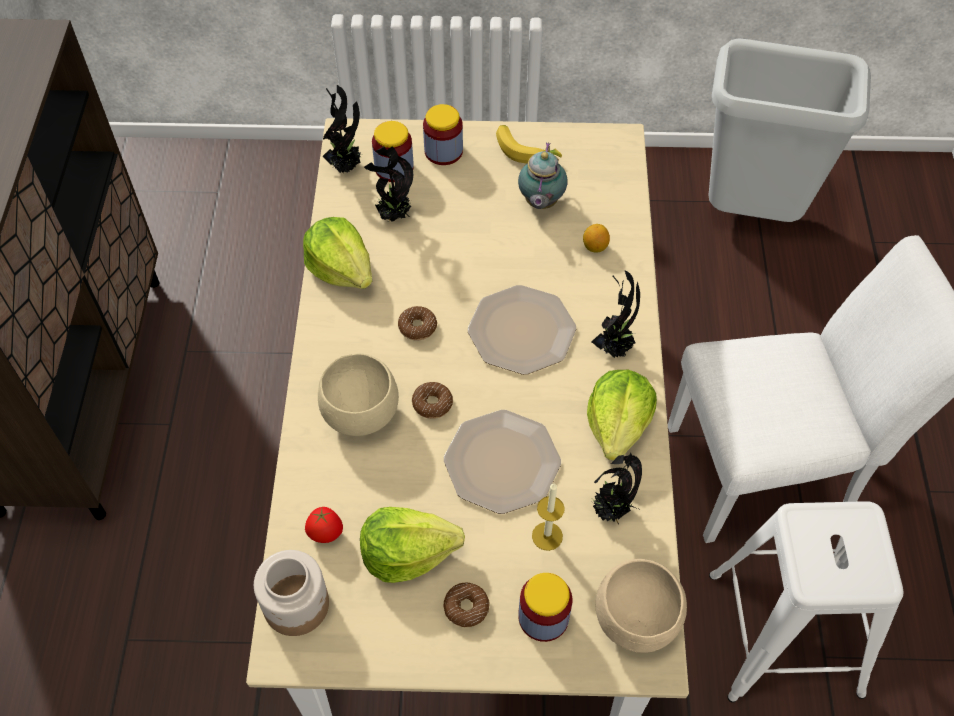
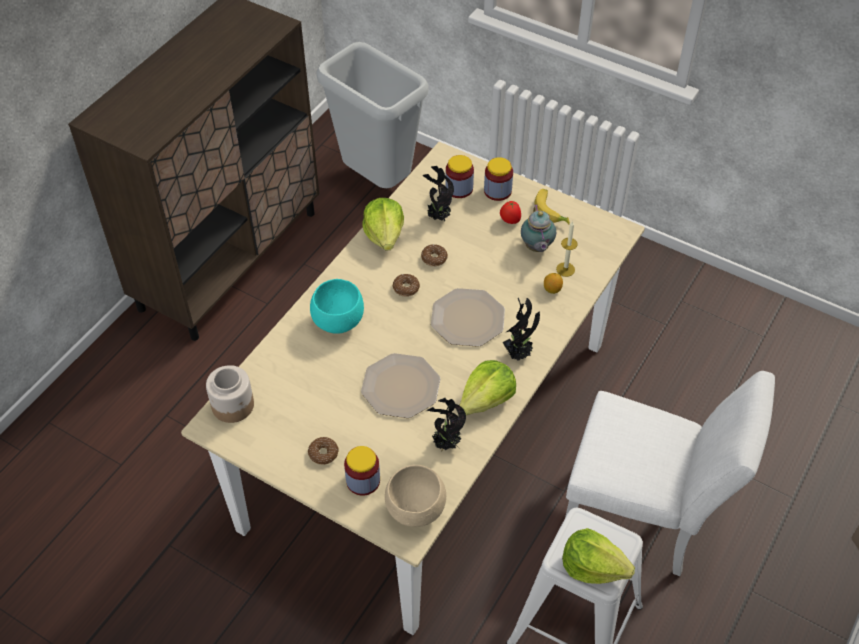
camera: 30 degrees right, 5 degrees down
tomato [305,507,343,543] -> tomato moved to [500,201,521,224]
beige bowl [318,353,399,436] -> turquoise bowl [310,279,364,334]
potted plant [322,85,362,173] -> none
lettuce [360,507,465,583] -> lettuce moved to [562,528,635,584]
donut [412,382,453,419] -> donut moved to [421,244,448,267]
teapot [518,142,568,209] -> teapot turned 45 degrees counterclockwise [521,204,556,252]
candle [532,483,565,551] -> candle moved to [556,221,578,277]
grey trash can [709,38,871,222] -> grey trash can moved to [316,42,429,188]

